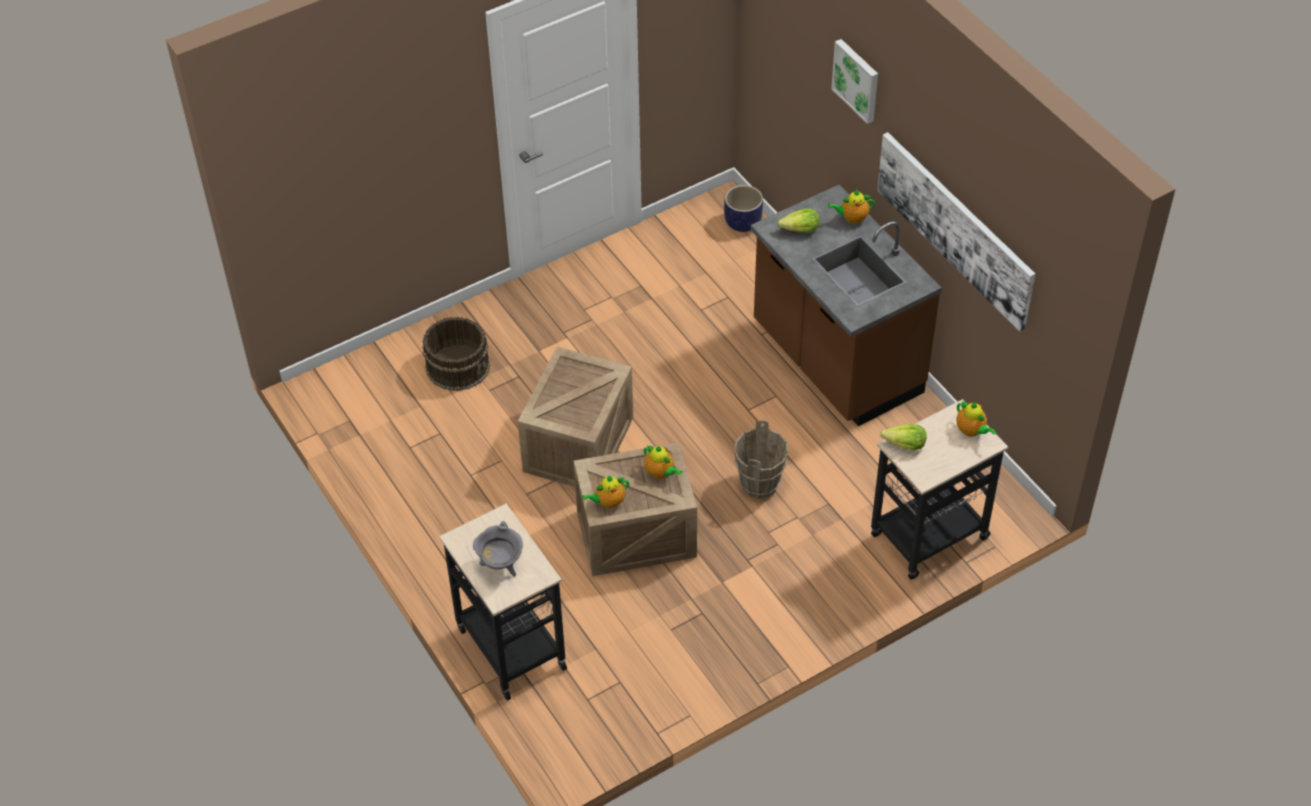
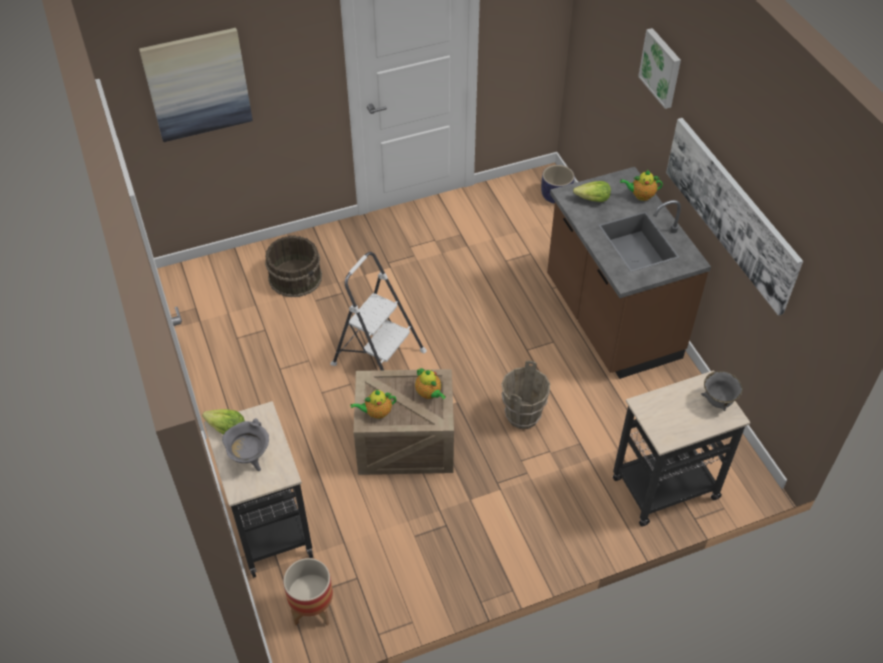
camera: 10 degrees right, 0 degrees up
crate [518,347,633,487] -> white step ladder [330,252,427,370]
lettuce [880,424,927,451] -> lettuce moved to [202,409,245,434]
teapot [957,401,996,437] -> grey bowl [701,371,743,411]
none -> picture [139,28,253,142]
none -> planter [283,558,333,626]

